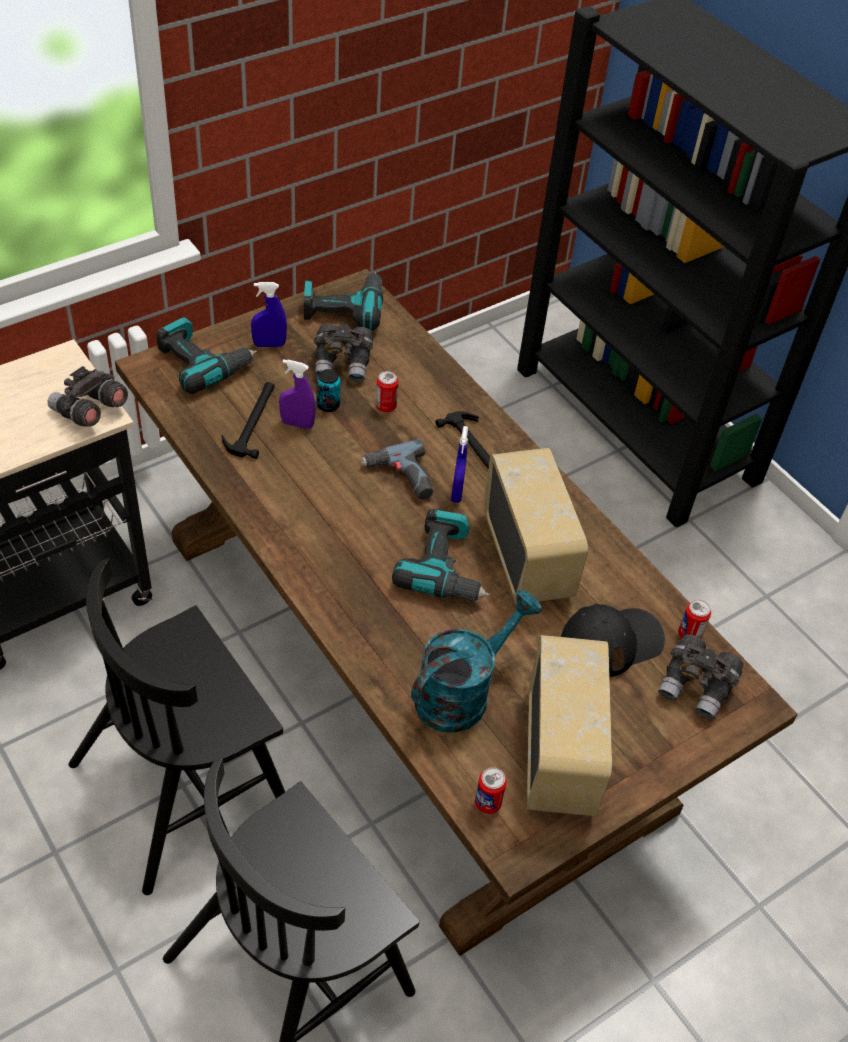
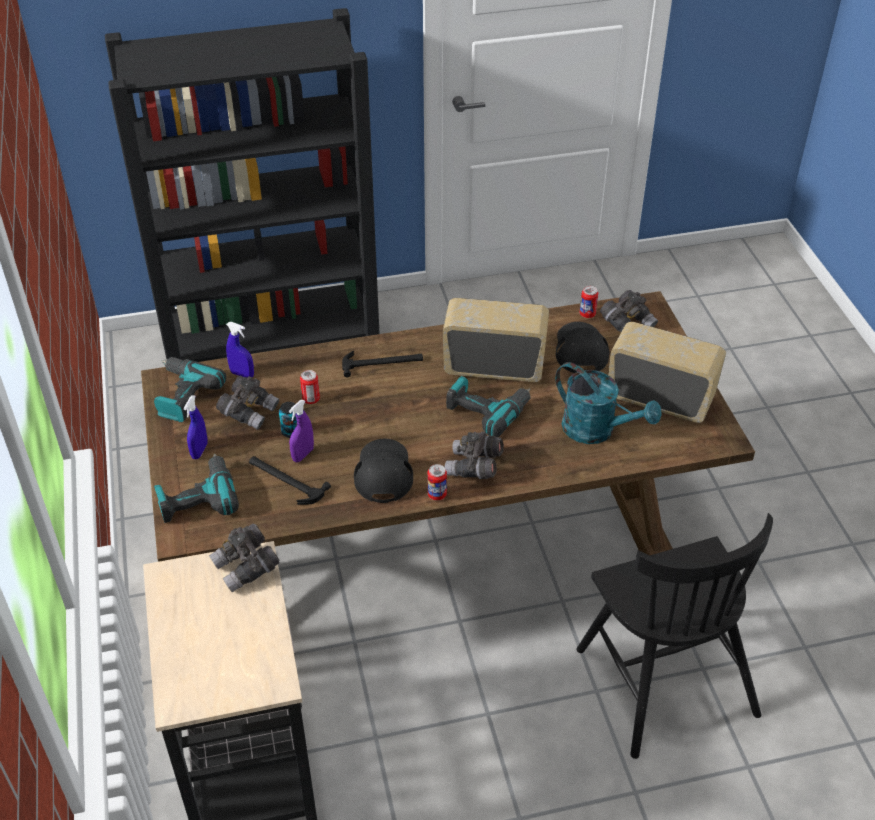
camera: 65 degrees left, 5 degrees down
black chair [68,558,285,895] -> none
power drill [361,439,433,500] -> none
turquoise watering can [411,590,542,733] -> turquoise watering can turned 150 degrees clockwise [555,362,662,444]
blue spray bottle [451,426,468,503] -> blue spray bottle moved to [226,322,254,377]
can [475,767,507,814] -> can moved to [428,464,447,500]
none -> black cap [354,439,413,503]
none -> grey binoculars [445,431,504,479]

